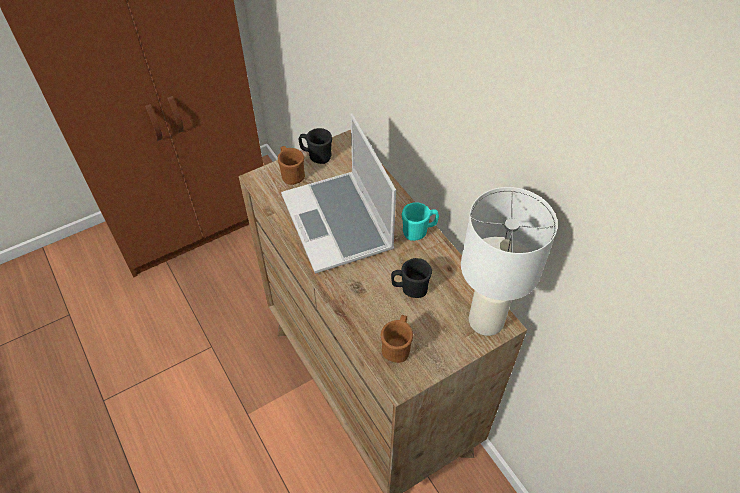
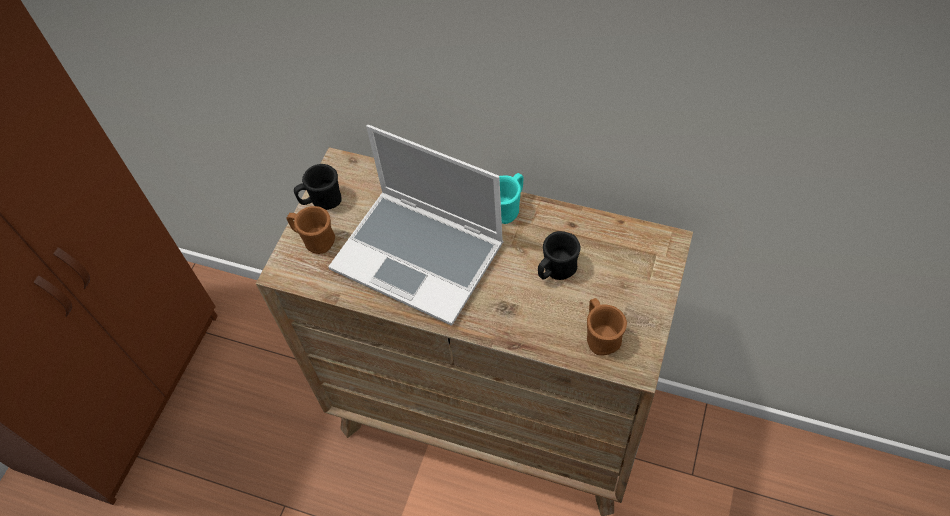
camera: 35 degrees left, 5 degrees up
white table lamp [461,187,558,336] -> none

